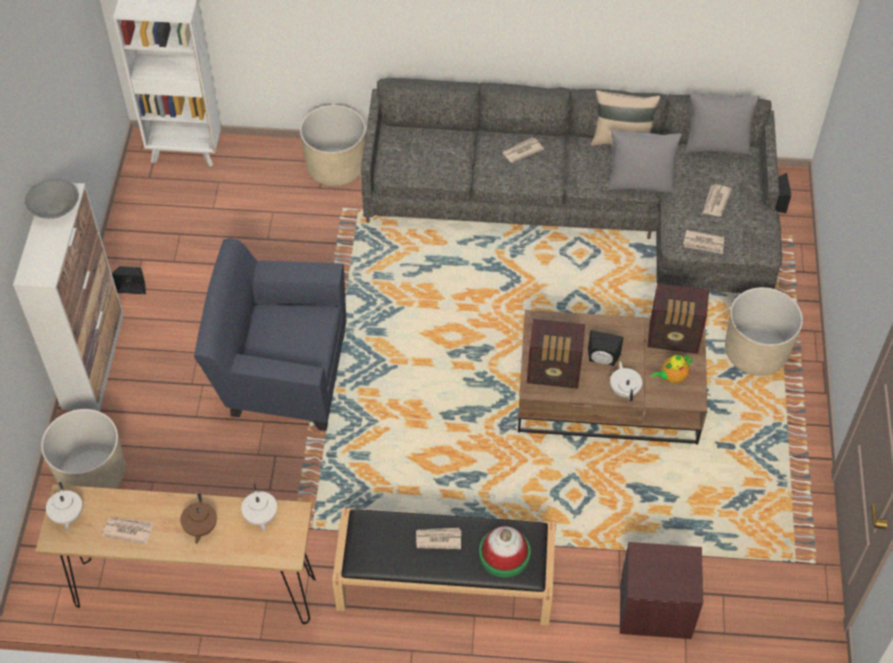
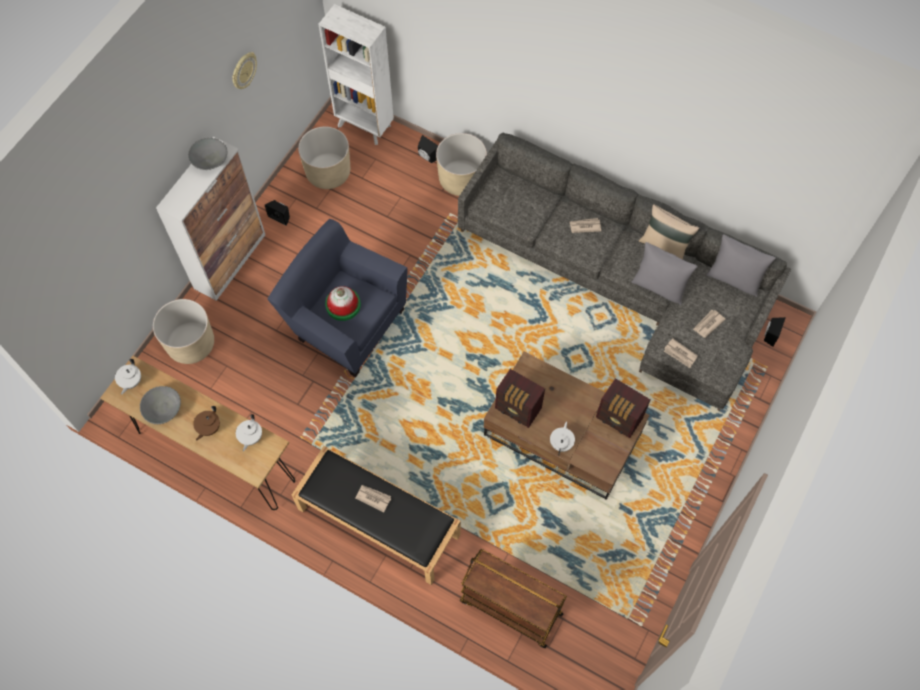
camera: 25 degrees right, 10 degrees up
newspaper [102,517,153,544] -> grey bowl [140,386,181,424]
hat [479,526,531,577] -> hat moved to [325,286,361,321]
black speaker [588,330,624,366] -> black speaker moved to [417,135,438,163]
brown nightstand [620,542,703,639] -> brown cart [460,549,567,648]
teapot [652,355,693,383] -> none
beige planter [725,287,803,375] -> beige planter moved to [298,126,350,189]
none -> wall clock [232,52,257,89]

